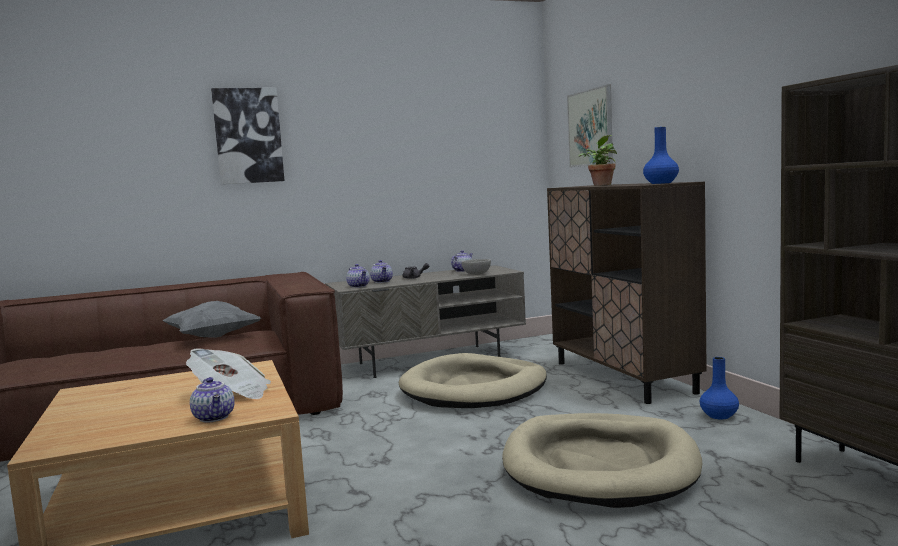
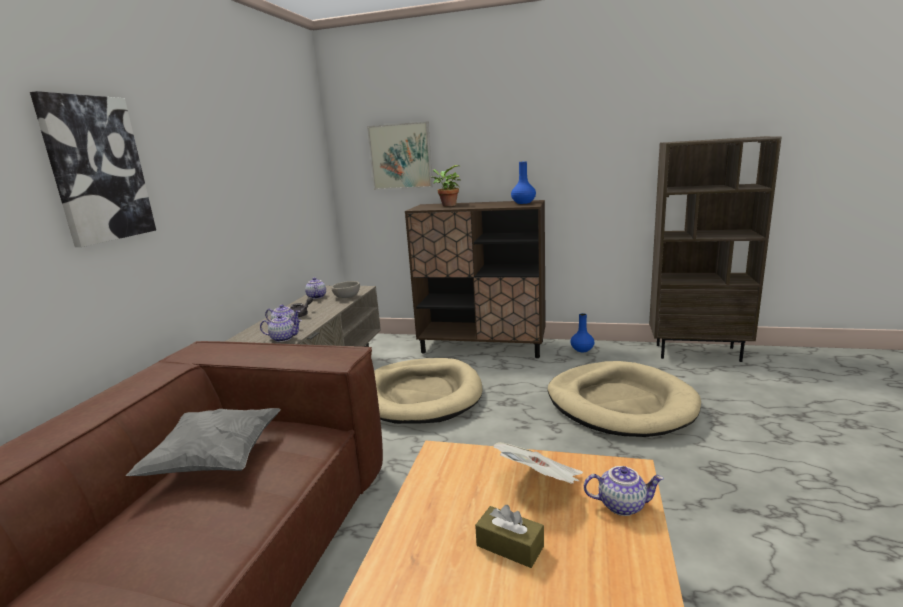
camera: 55 degrees left, 10 degrees up
none -> brown tissue box [475,505,544,568]

